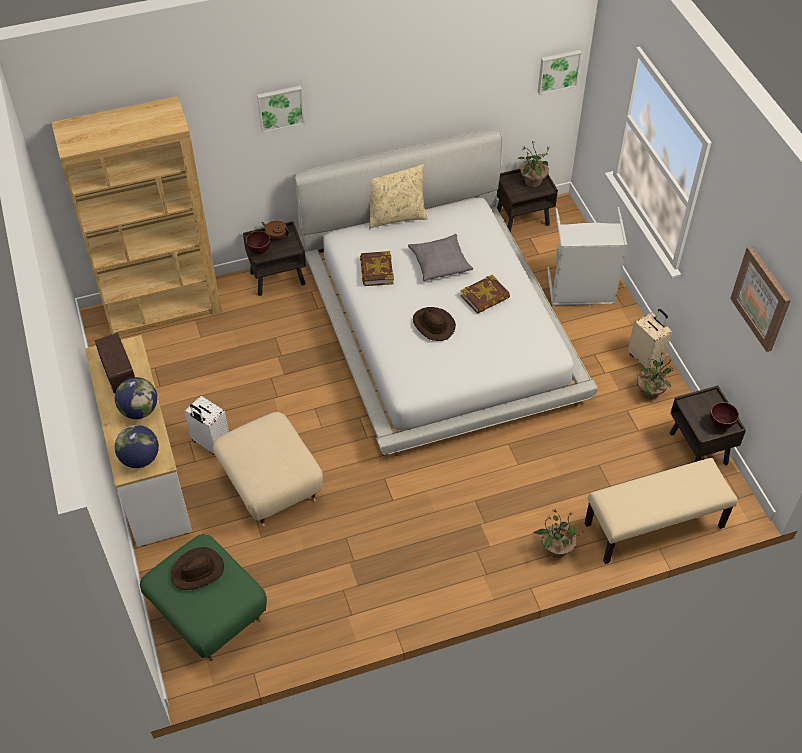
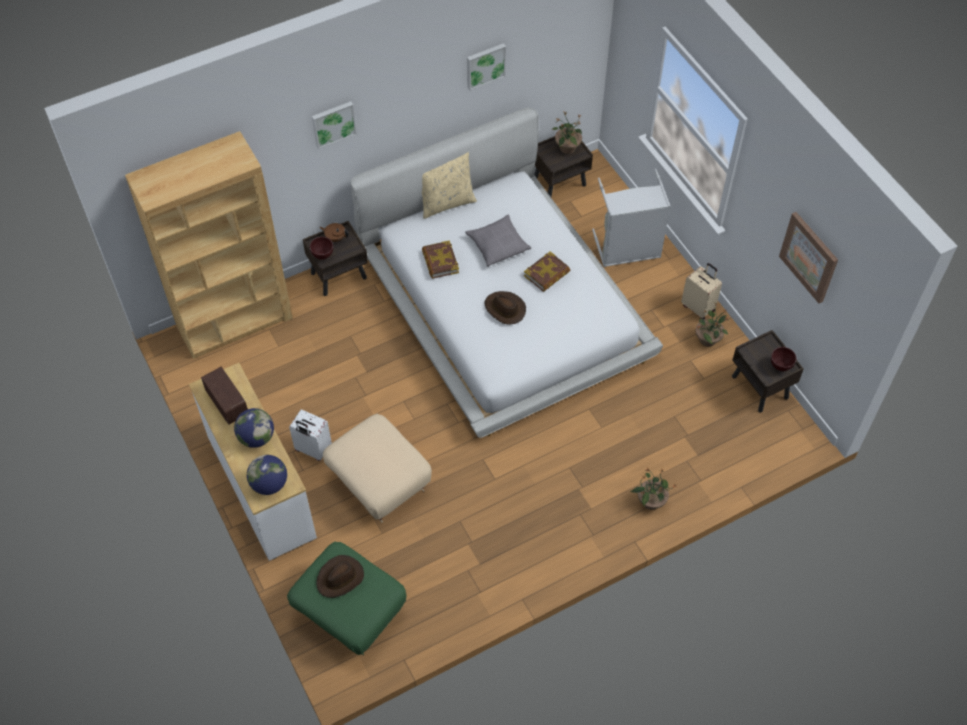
camera: 10 degrees left, 5 degrees up
picture [538,50,582,95] -> picture moved to [467,43,506,90]
beige bench [585,458,738,564] -> none

